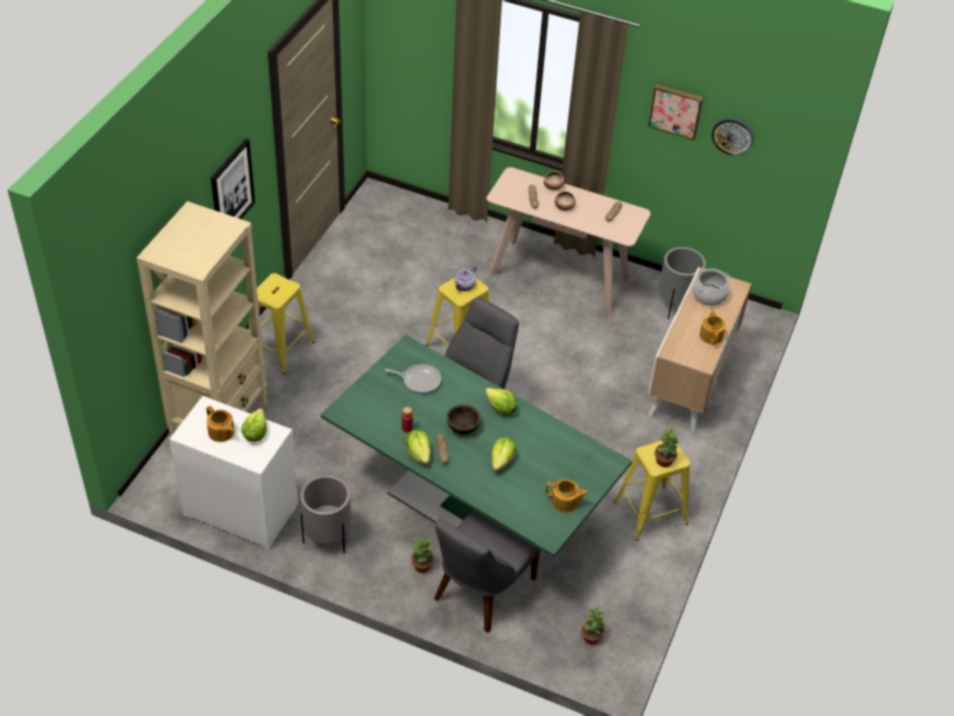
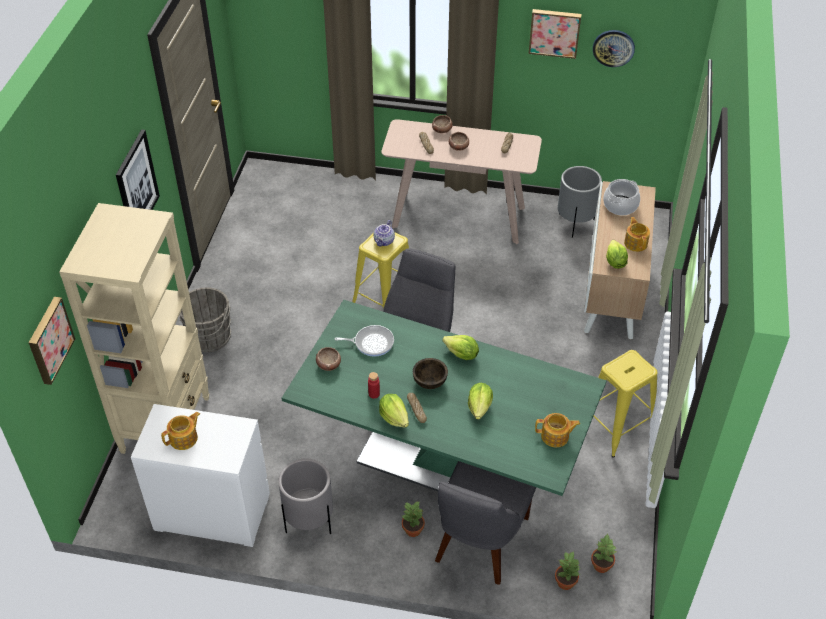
camera: 10 degrees left, 0 degrees up
teapot [206,406,235,442] -> teapot turned 75 degrees counterclockwise [161,412,200,450]
lettuce [241,408,267,442] -> lettuce moved to [606,240,628,269]
yellow stool [249,273,315,374] -> grey bucket [175,287,232,352]
potted plant [655,428,679,467] -> potted plant moved to [555,551,581,590]
none -> picture [29,297,75,385]
none -> bowl [316,347,341,371]

